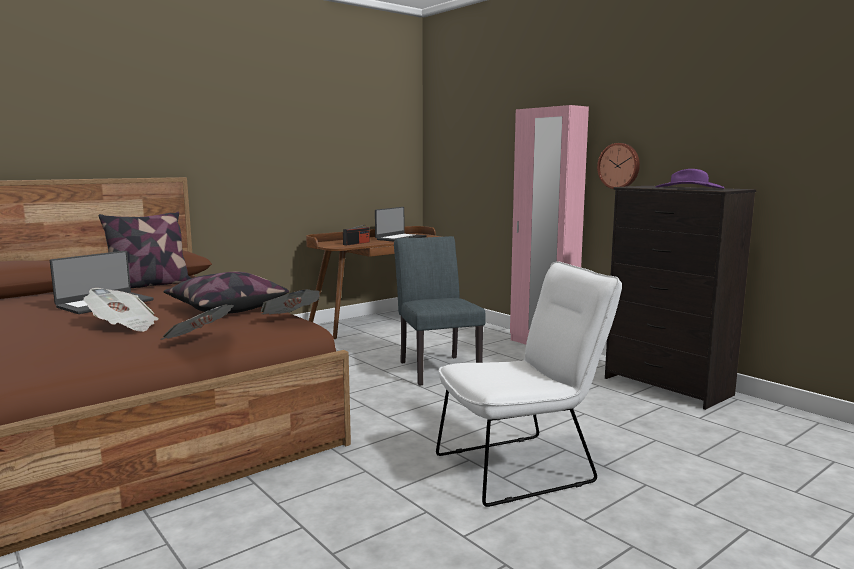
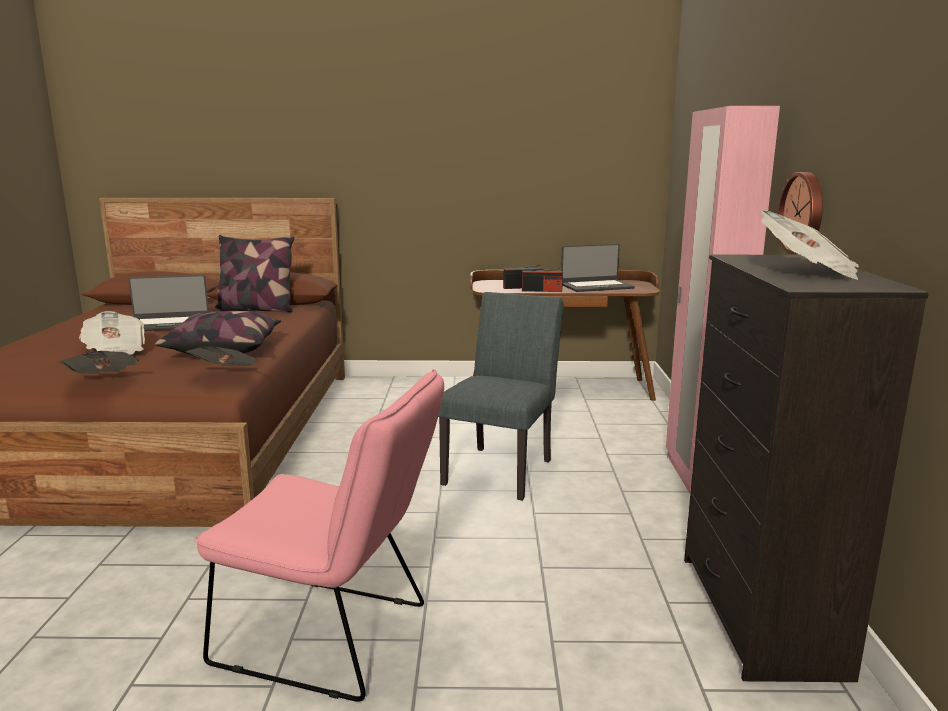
camera: 40 degrees right, 5 degrees up
white chair [436,261,622,507] -> pink chair [194,369,444,702]
purple hat [655,169,724,189] -> newspaper [760,209,859,280]
none -> radio [522,268,563,292]

